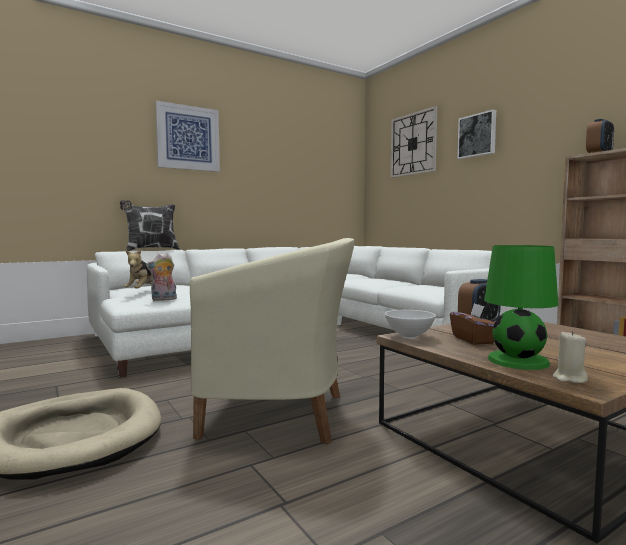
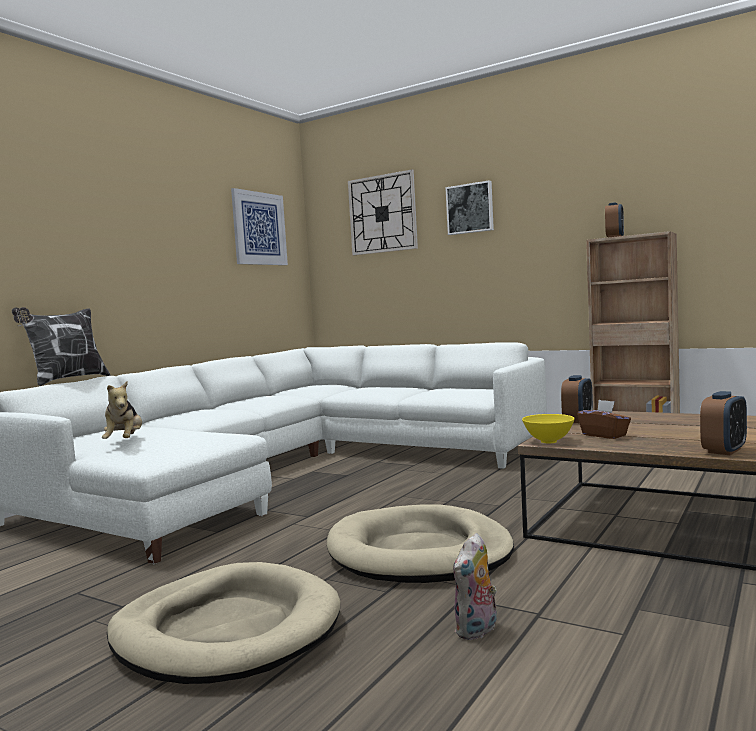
camera: 25 degrees left, 0 degrees up
plush toy [146,253,177,301] -> plush toy moved to [453,533,497,640]
picture [155,101,220,172] -> picture moved to [231,188,288,265]
beige armchair [190,238,354,444] -> beige dog bed [327,504,514,583]
white bowl [385,310,436,339] -> yellow bowl [522,414,575,443]
green table lamp [484,245,559,370] -> none
beige candle [553,331,588,383] -> alarm clock [700,391,747,455]

